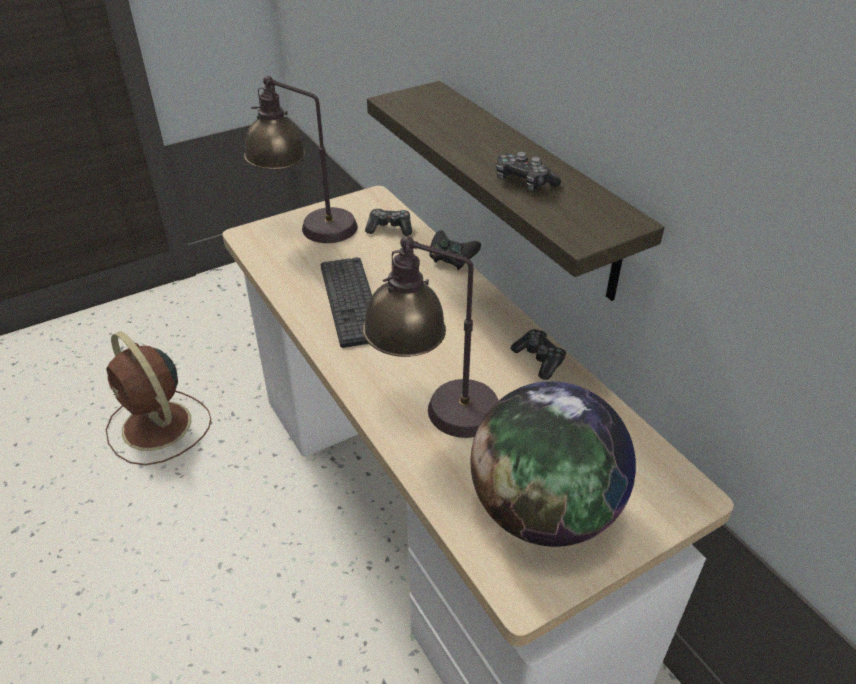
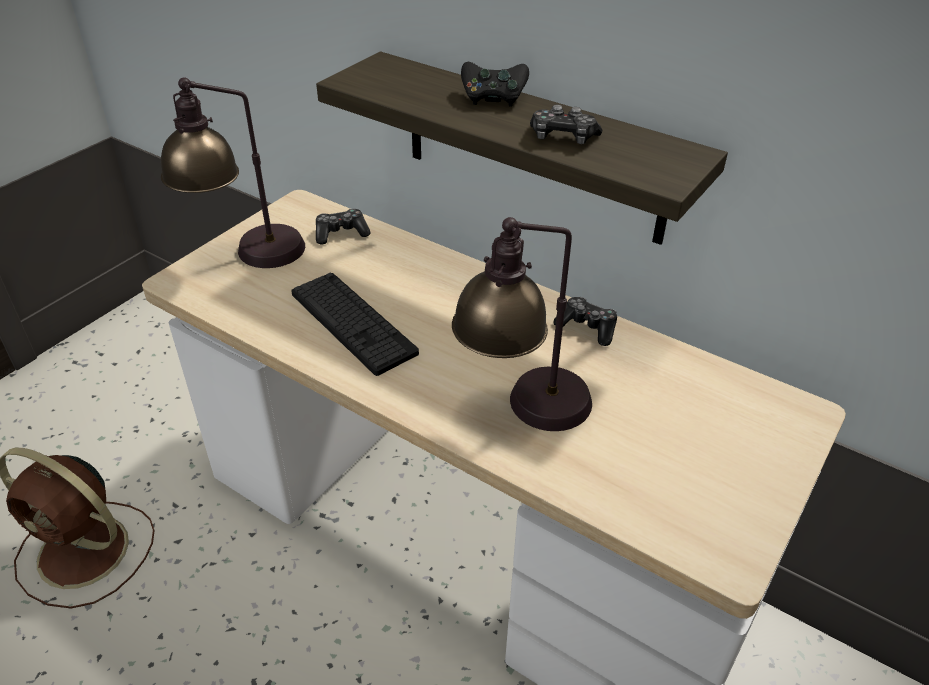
camera: 25 degrees left, 0 degrees up
black game controller [429,230,481,270] -> black game controller moved to [461,62,529,107]
globe [471,381,636,547] -> none

